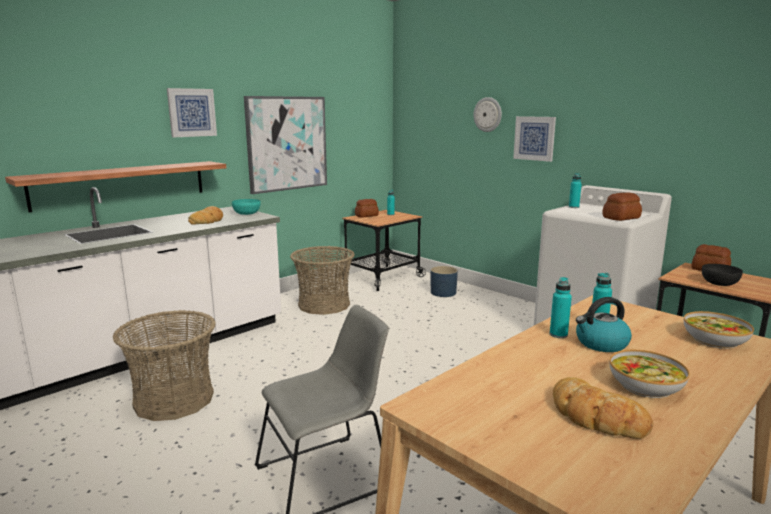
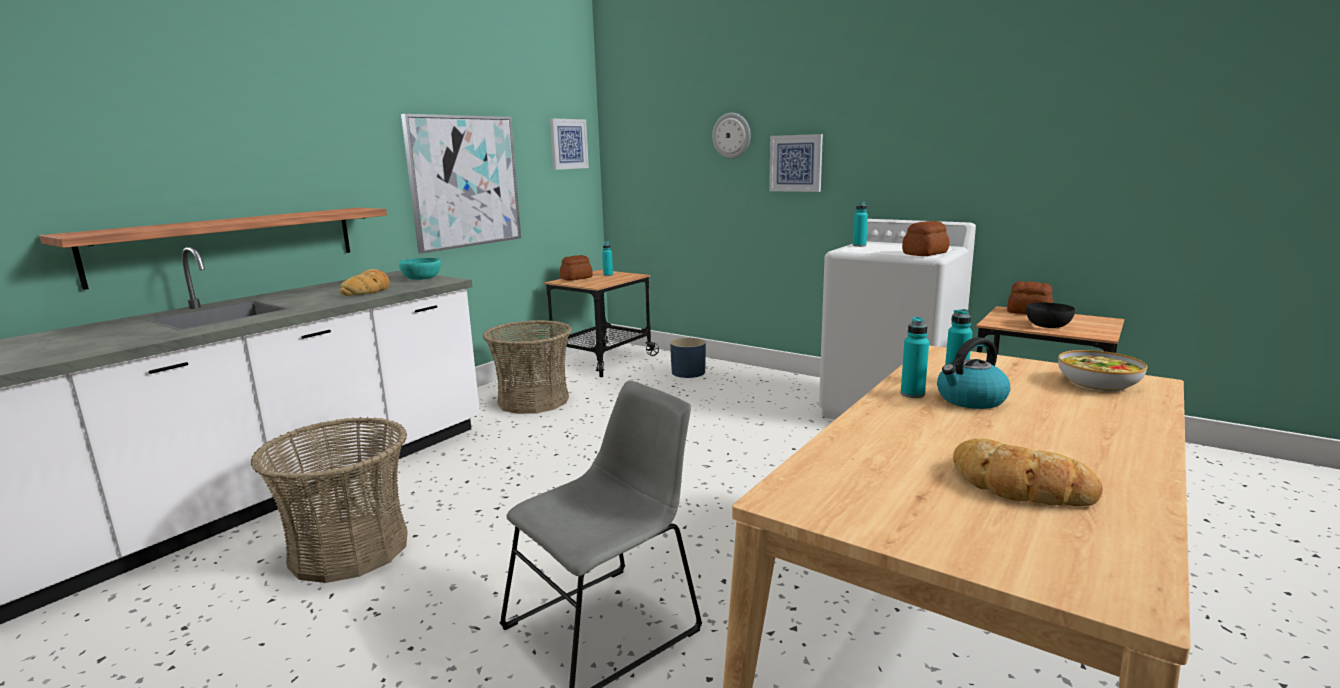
camera: 10 degrees left, 0 degrees up
picture [167,88,217,138] -> picture moved to [550,118,589,170]
bowl [610,350,690,398] -> none

